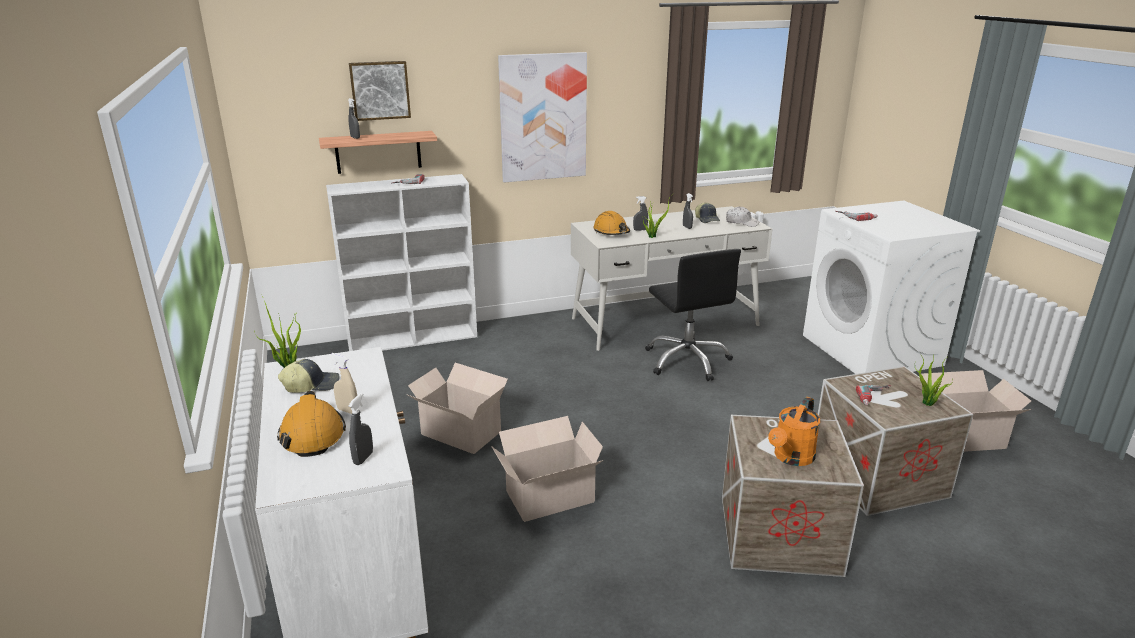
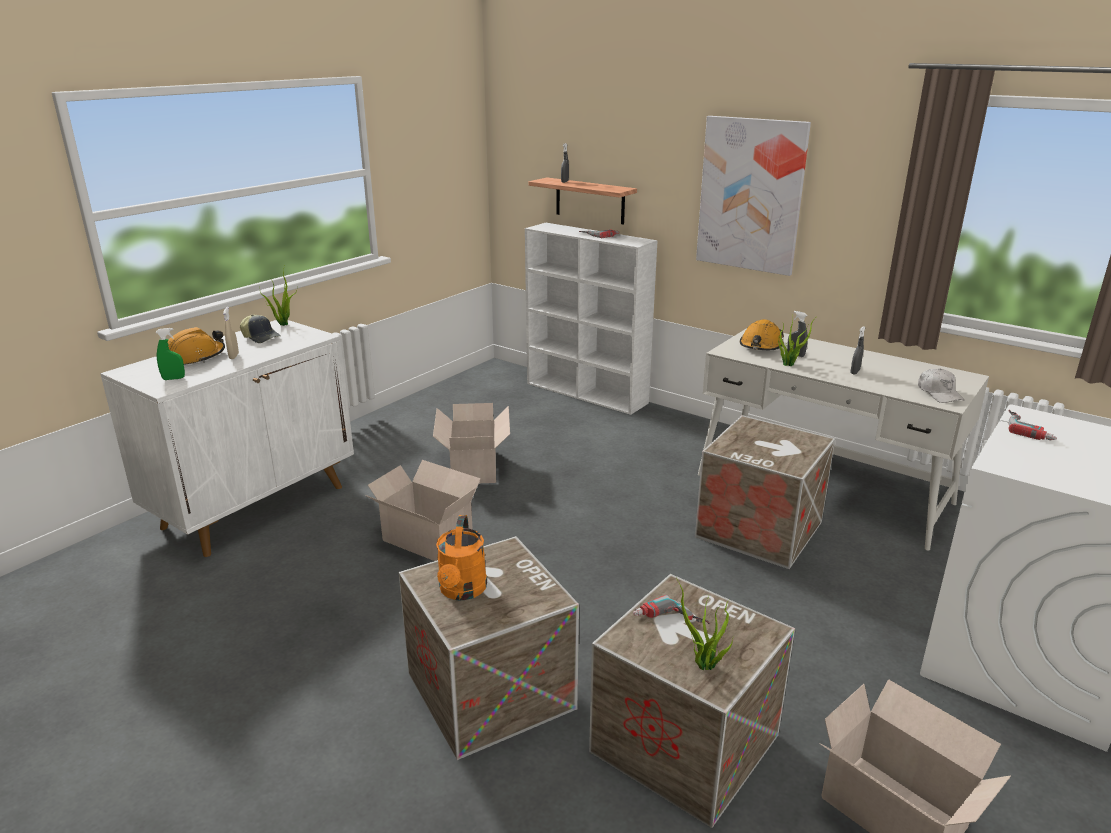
camera: 55 degrees right, 0 degrees up
grey spray bottle [348,393,373,465] -> green spray bottle [156,328,185,380]
picture [349,61,411,121] -> none
black office chair [645,249,741,381] -> crate [695,415,835,569]
cap [695,202,720,223] -> none
orange watering can [768,397,820,466] -> orange watering can turned 90 degrees counterclockwise [436,515,487,600]

